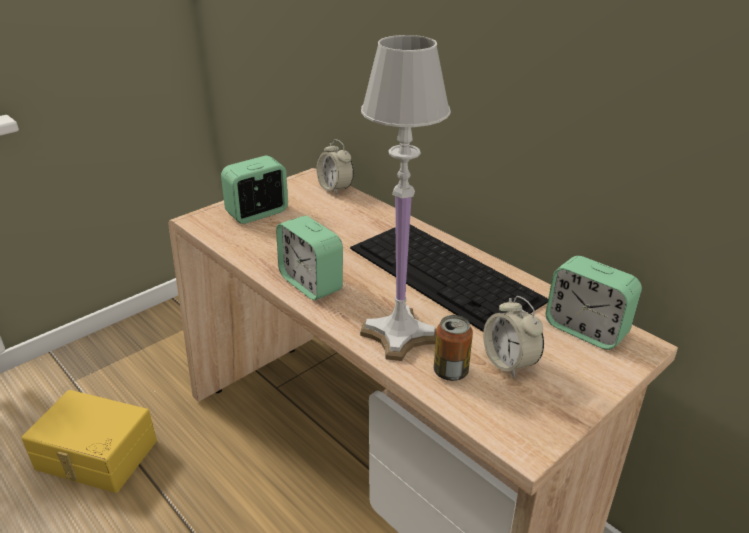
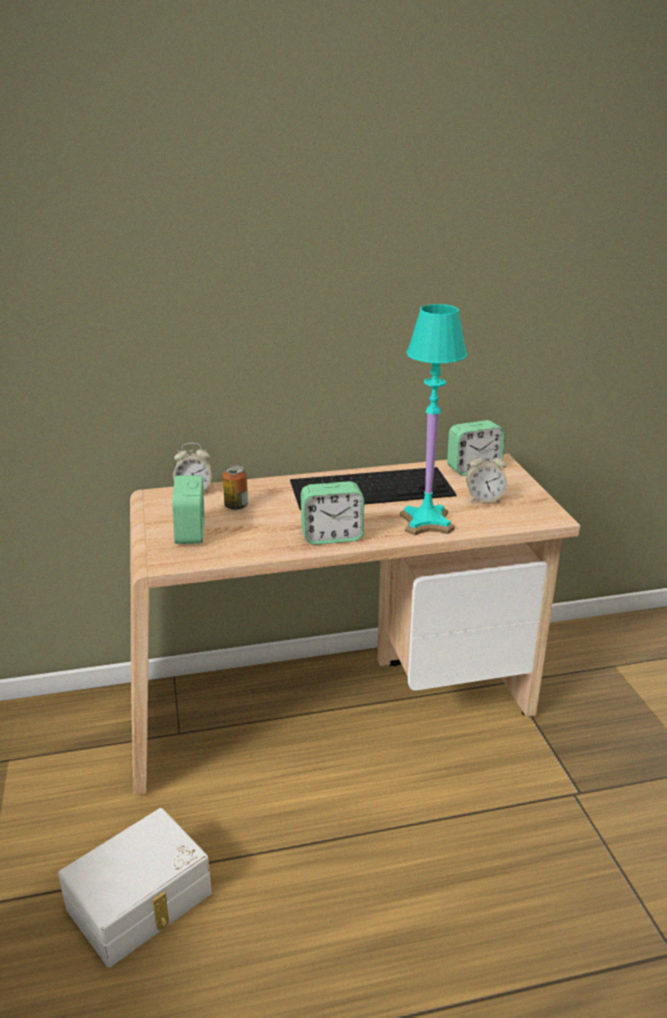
camera: 60 degrees left, 5 degrees down
yellow storage box [22,390,157,493] -> white storage box [58,808,212,967]
white table lamp [360,35,451,361] -> turquoise table lamp [400,304,467,536]
can [434,315,473,381] -> can moved to [223,465,248,510]

